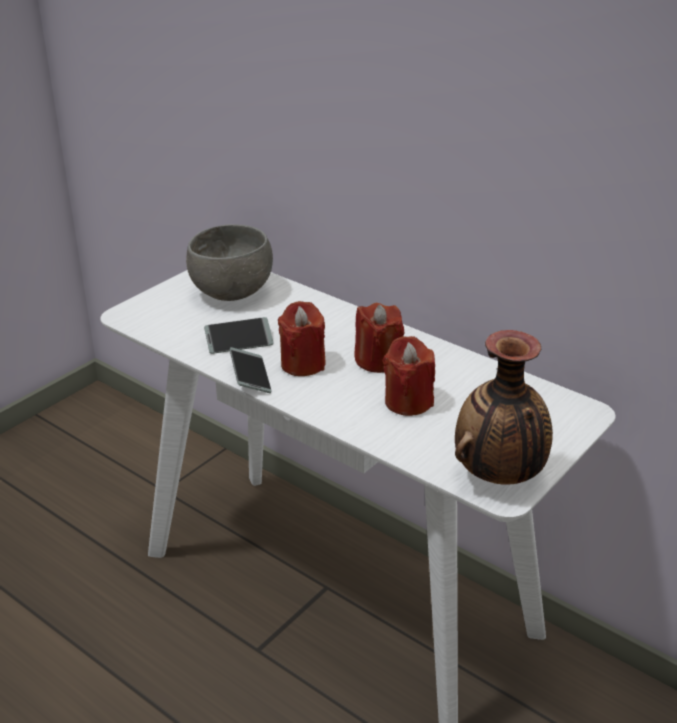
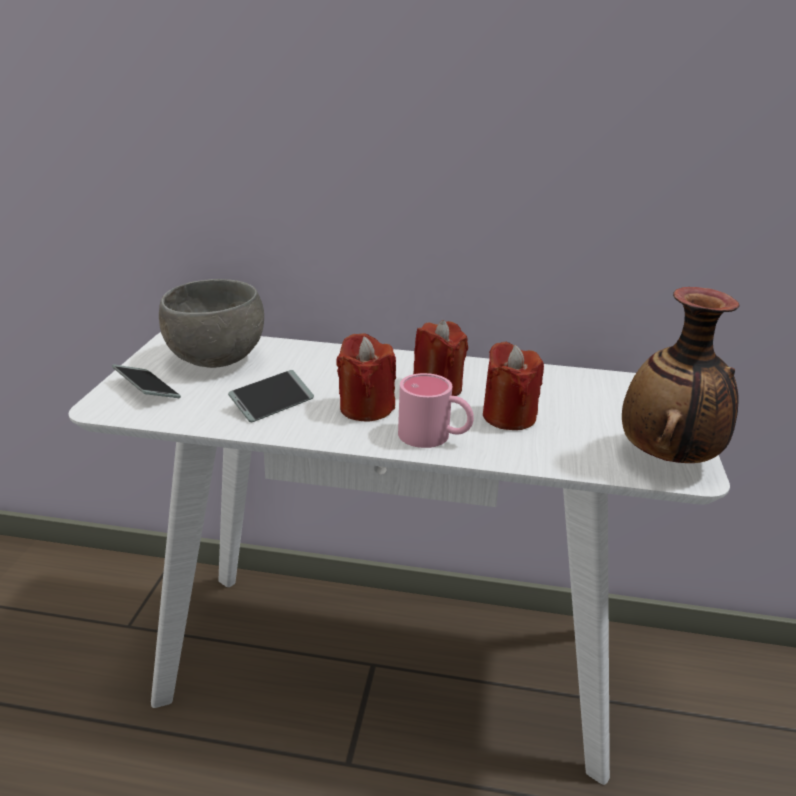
camera: 30 degrees left, 5 degrees down
phone [230,347,272,393] -> phone moved to [112,364,181,398]
none -> pink mug [398,373,474,448]

